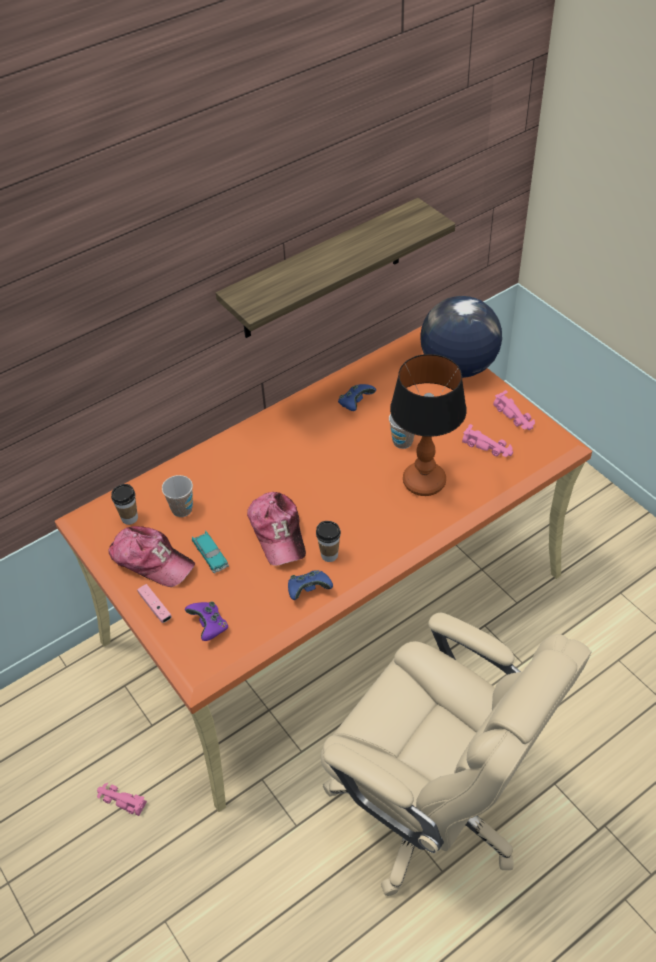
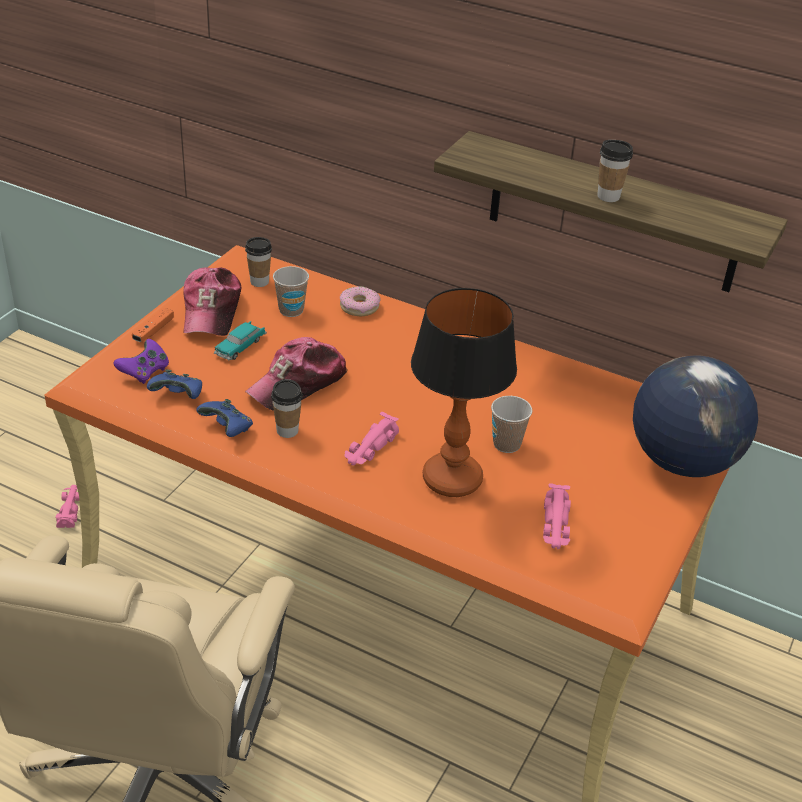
camera: 60 degrees right, 10 degrees down
pink game controller [137,584,172,623] -> orange game controller [132,308,174,342]
blue game controller [338,384,376,411] -> blue game controller moved to [147,369,202,399]
pink toy car [493,390,535,430] -> pink toy car moved to [344,412,399,465]
none -> donut [340,286,381,316]
none -> cup [597,140,633,202]

